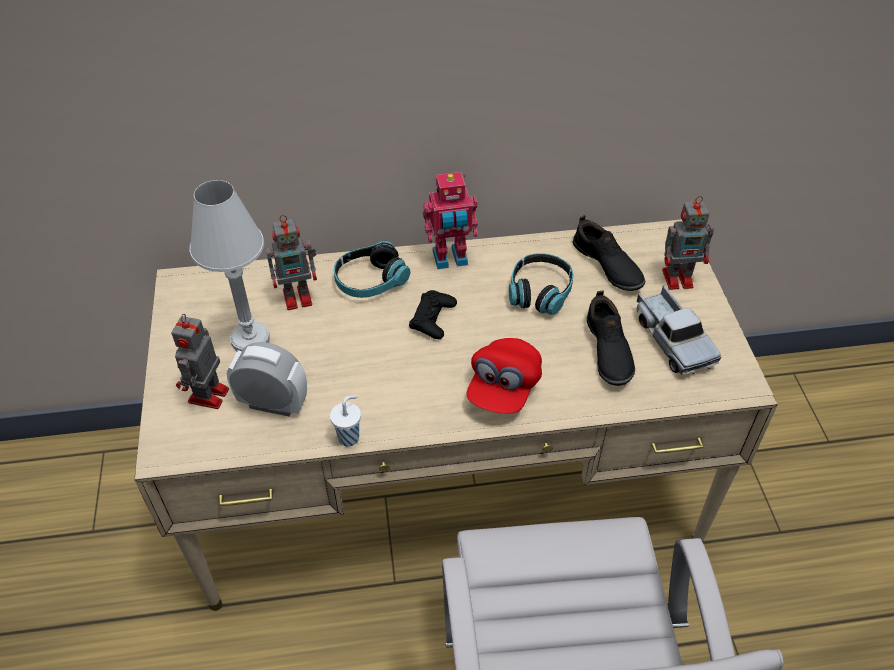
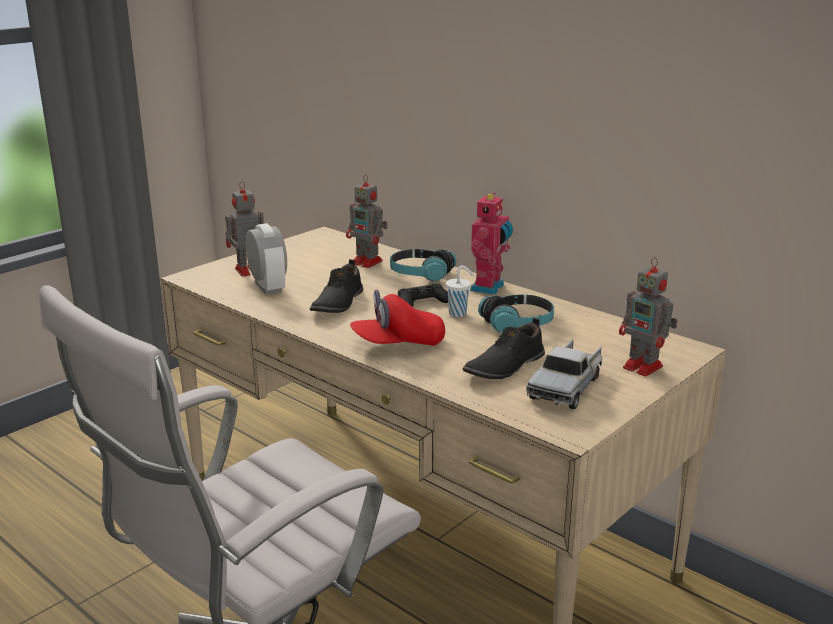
camera: 50 degrees right, 25 degrees down
white table lamp [190,180,270,352] -> none
white cup [330,395,361,447] -> white cup moved to [446,265,474,317]
toy robot [423,172,478,269] -> toy robot turned 105 degrees counterclockwise [470,193,513,295]
black shoe [573,215,645,291] -> black shoe moved to [310,259,364,313]

